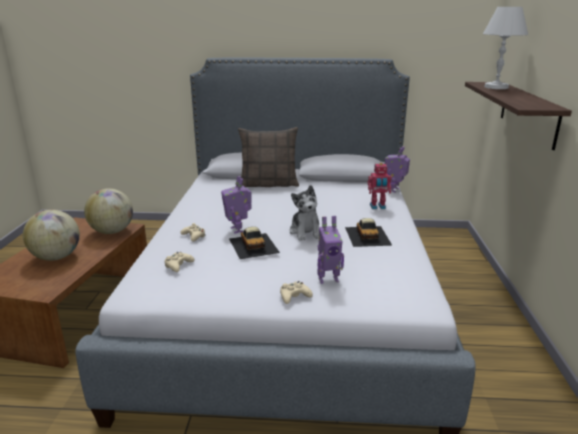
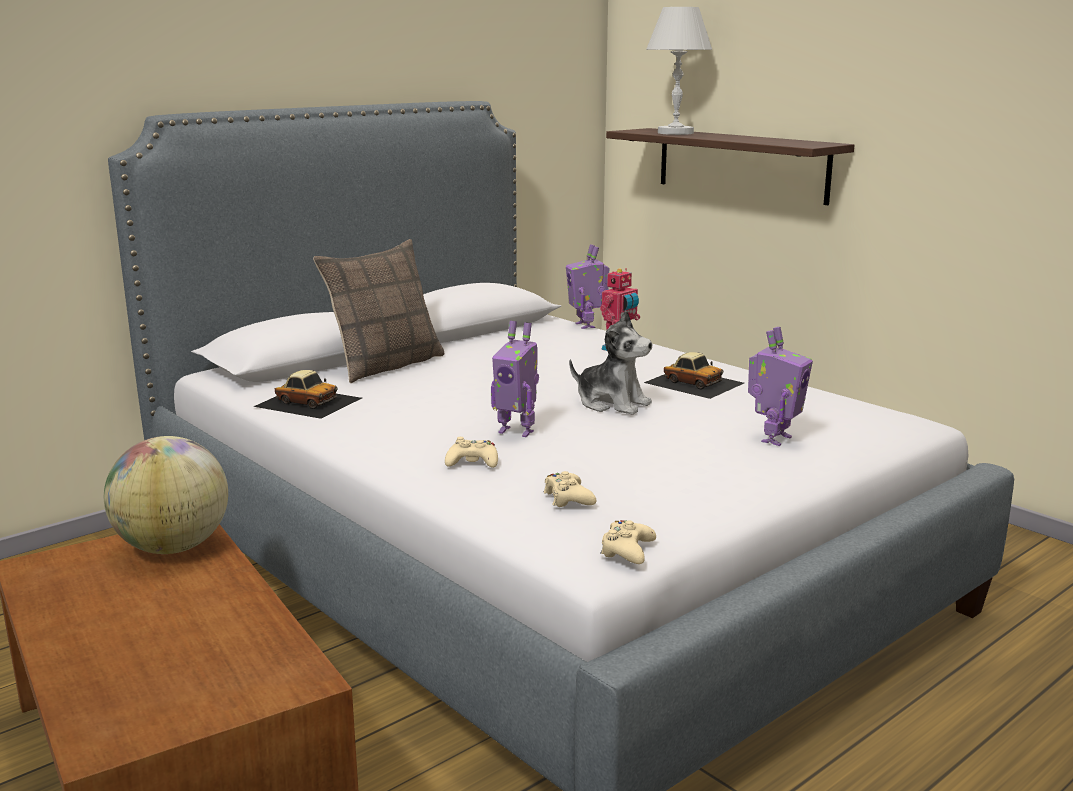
camera: 45 degrees left, 5 degrees down
globe [23,210,80,261] -> none
toy car [229,227,280,259] -> toy car moved to [253,370,362,419]
beige game controller [280,281,313,304] -> beige game controller moved to [600,520,656,564]

